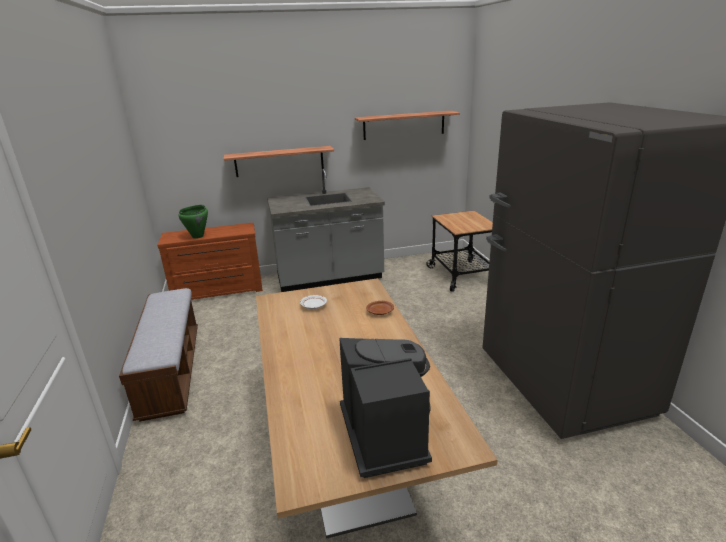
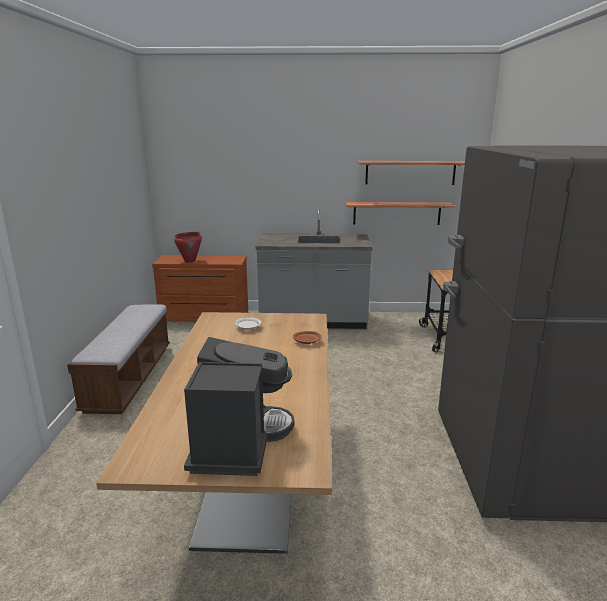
camera: 15 degrees right, 5 degrees down
green cooking pot [179,205,208,239] -> red cooking pot [174,232,202,263]
shelf [224,146,334,177] -> shelf moved to [346,202,455,225]

